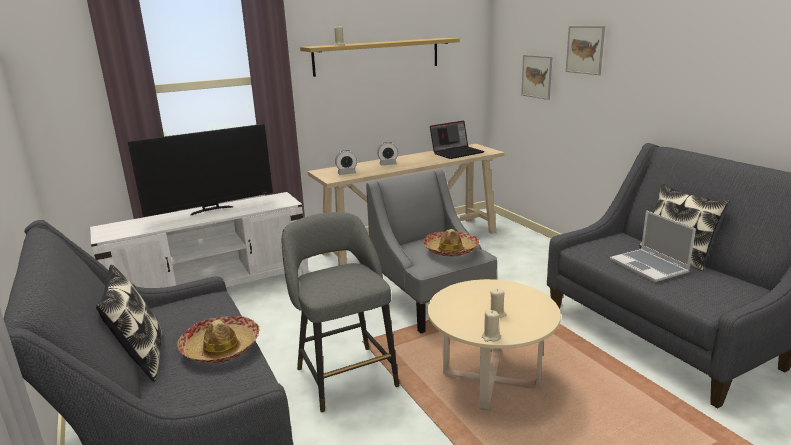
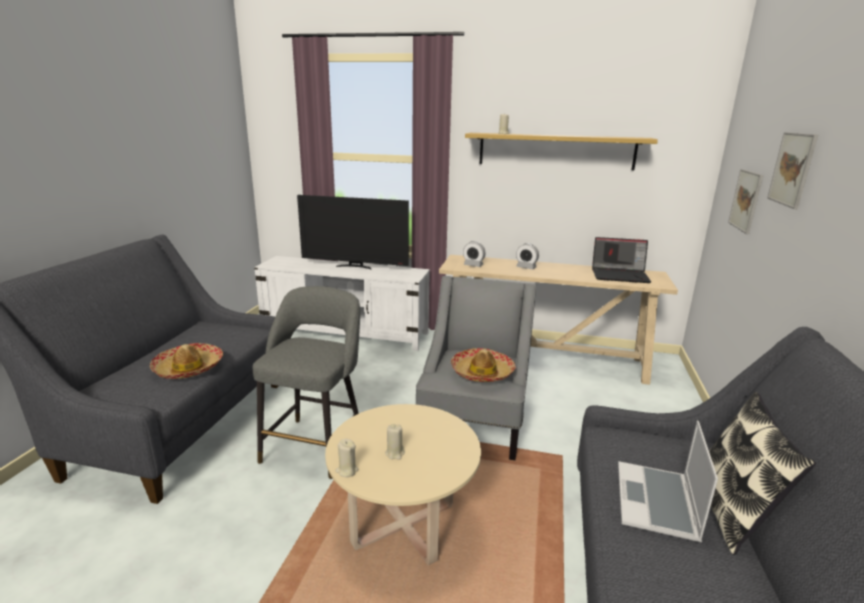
camera: 40 degrees right, 0 degrees up
pillow [96,265,162,381] -> none

